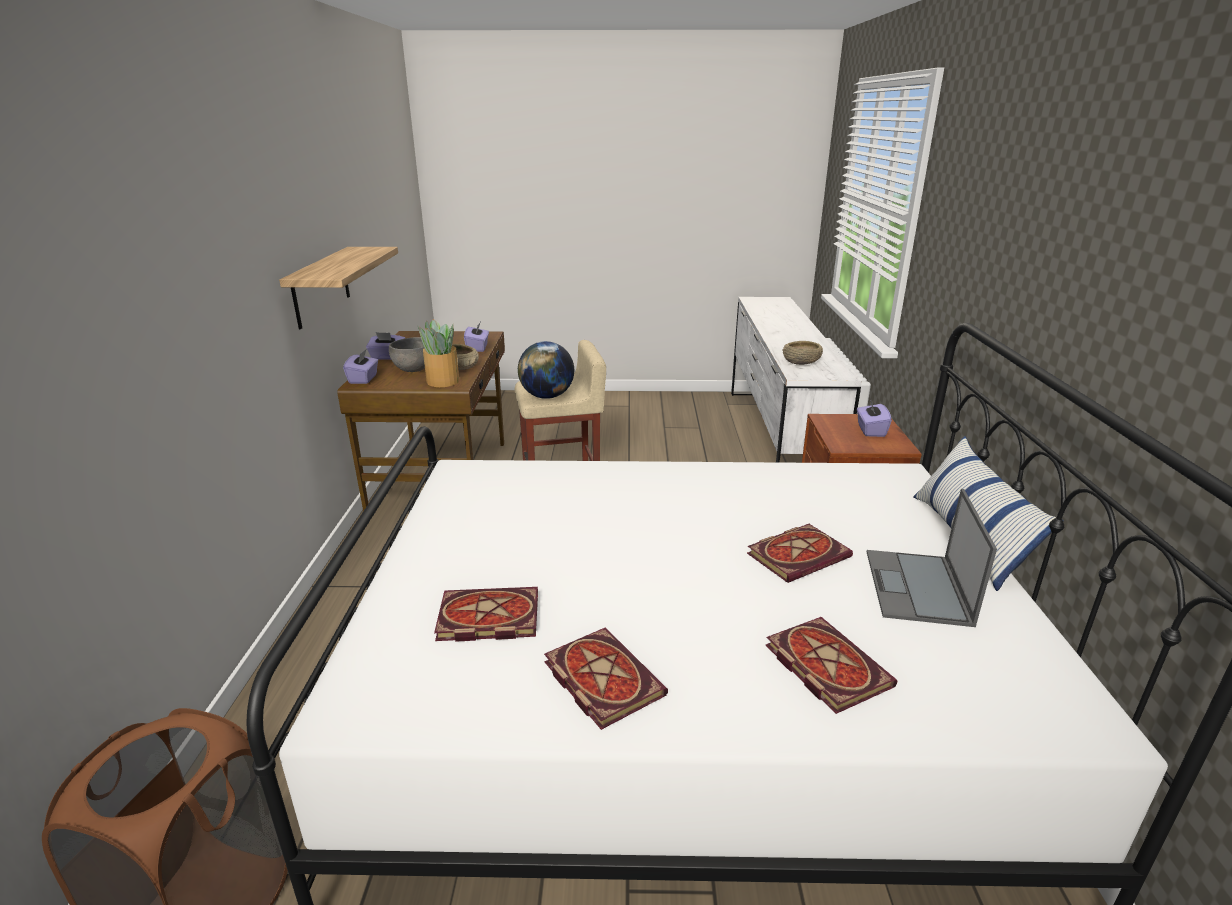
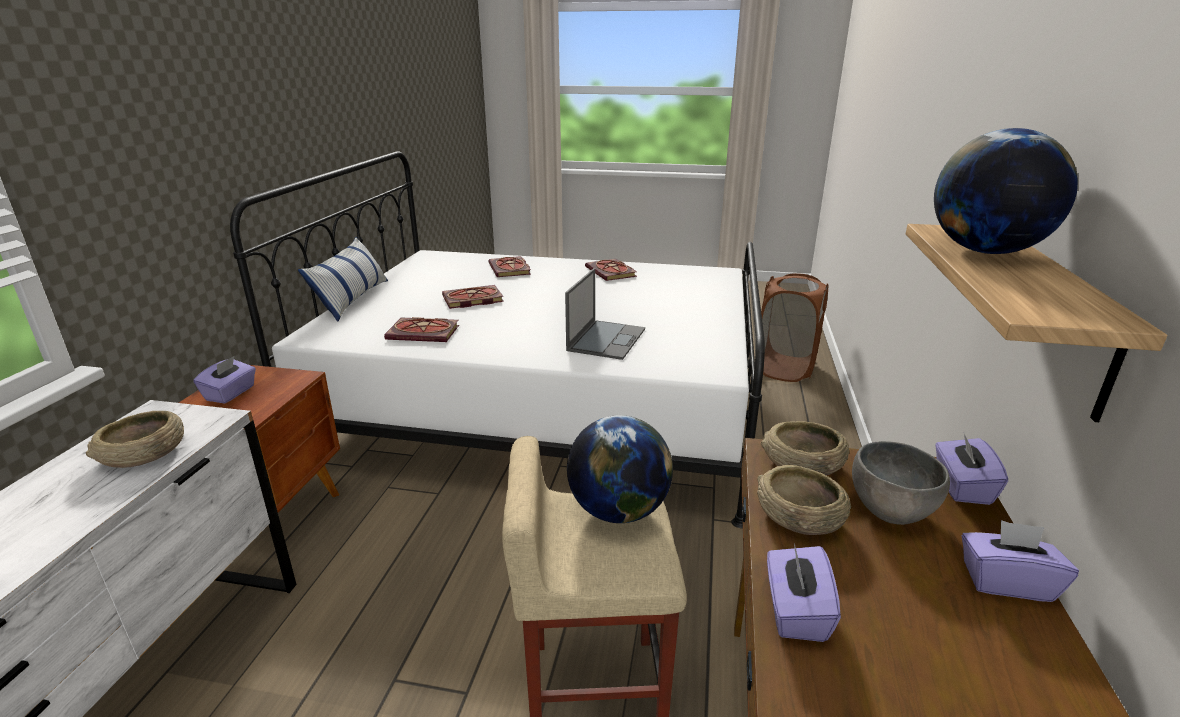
camera: 170 degrees left, 0 degrees up
potted plant [418,319,459,387] -> beige bowl [761,421,850,476]
book [434,587,538,642] -> book moved to [384,317,459,342]
laptop [867,489,997,627] -> laptop moved to [565,268,645,360]
none -> globe [934,128,1078,254]

